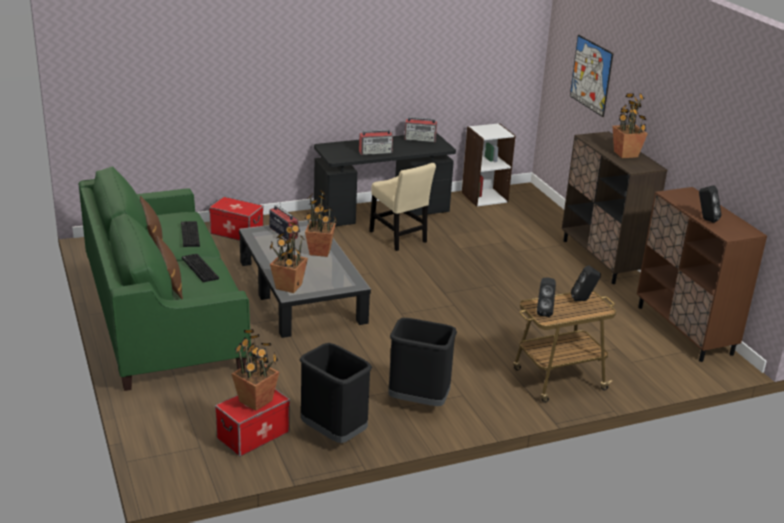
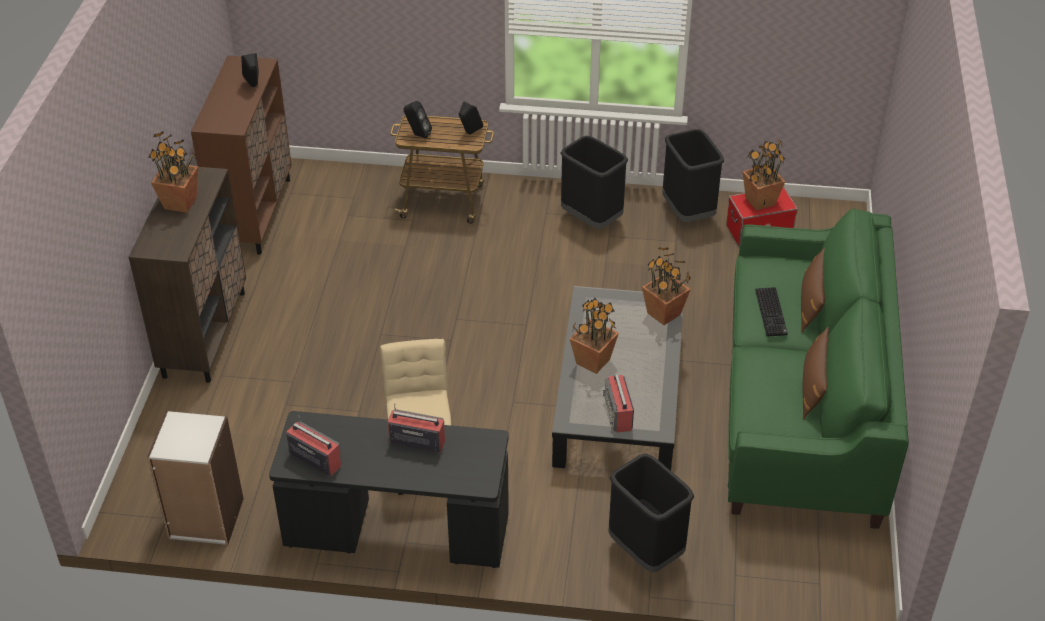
camera: 150 degrees left, 15 degrees up
keyboard [181,221,200,247] -> none
storage box [209,197,264,241] -> black trash can [608,454,694,573]
picture [570,35,613,117] -> none

